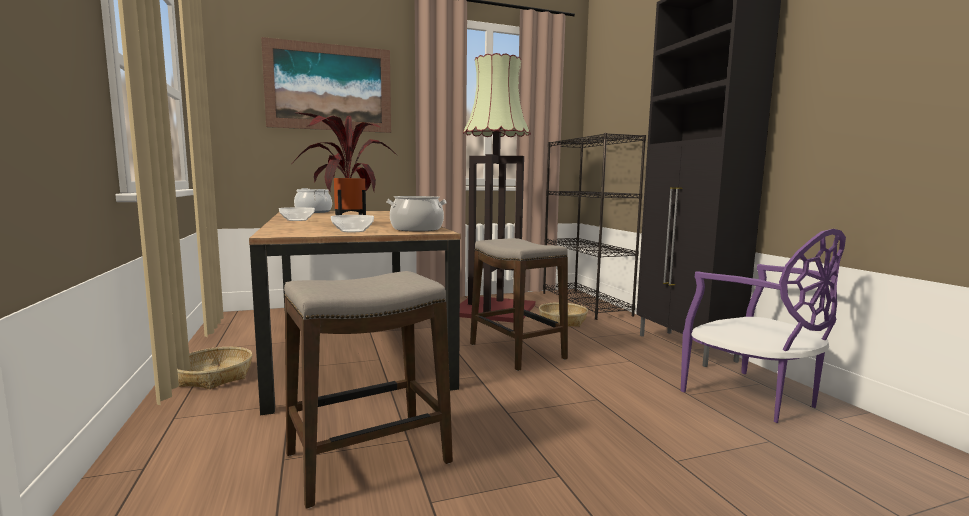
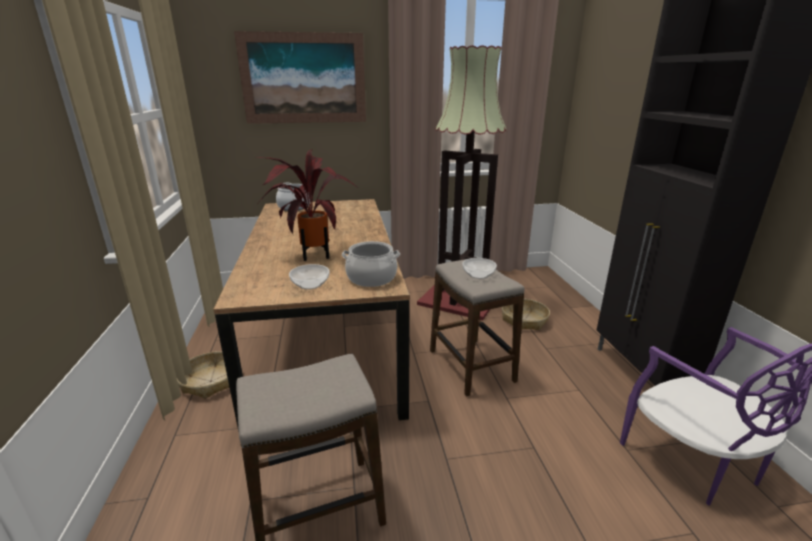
camera: 10 degrees right, 15 degrees up
bowl [279,207,315,221] -> bowl moved to [463,258,497,279]
black bookcase [543,133,646,320] -> none

